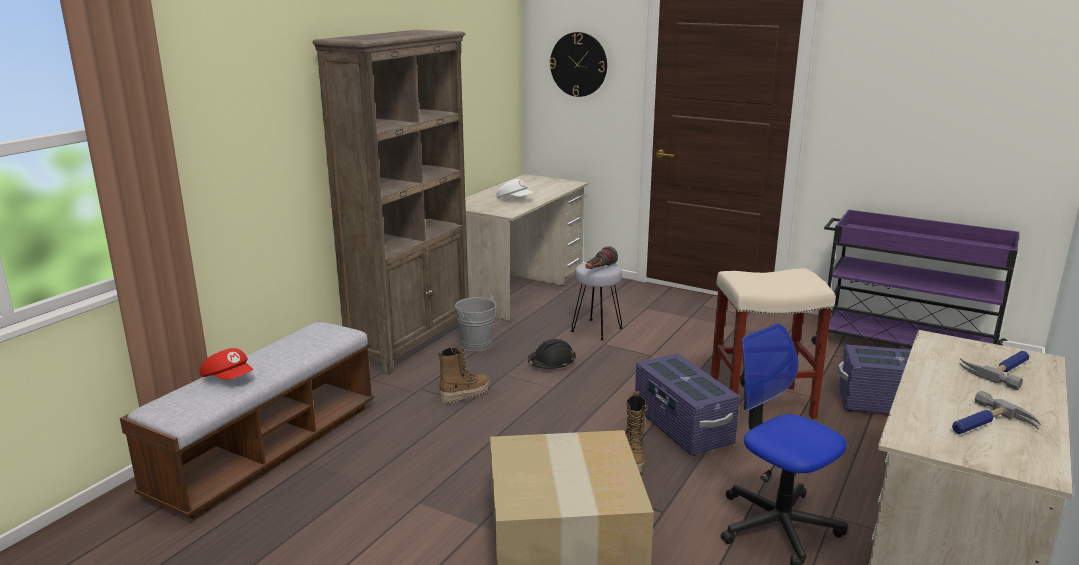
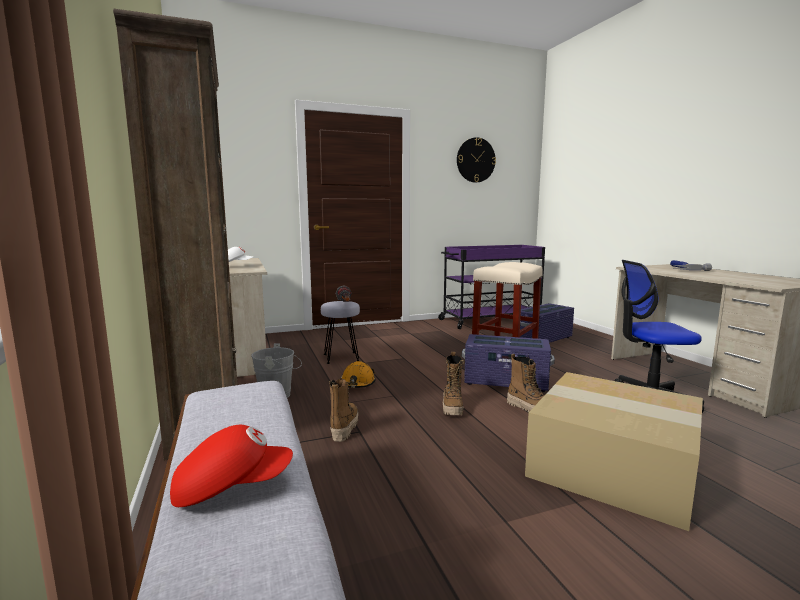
camera: 50 degrees left, 10 degrees down
black hard hat [528,339,576,369] -> orange hard hat [341,361,376,388]
wall clock [550,32,607,97] -> wall clock moved to [457,137,496,183]
hammer [952,391,1041,434] -> none
none -> boot [443,352,464,415]

